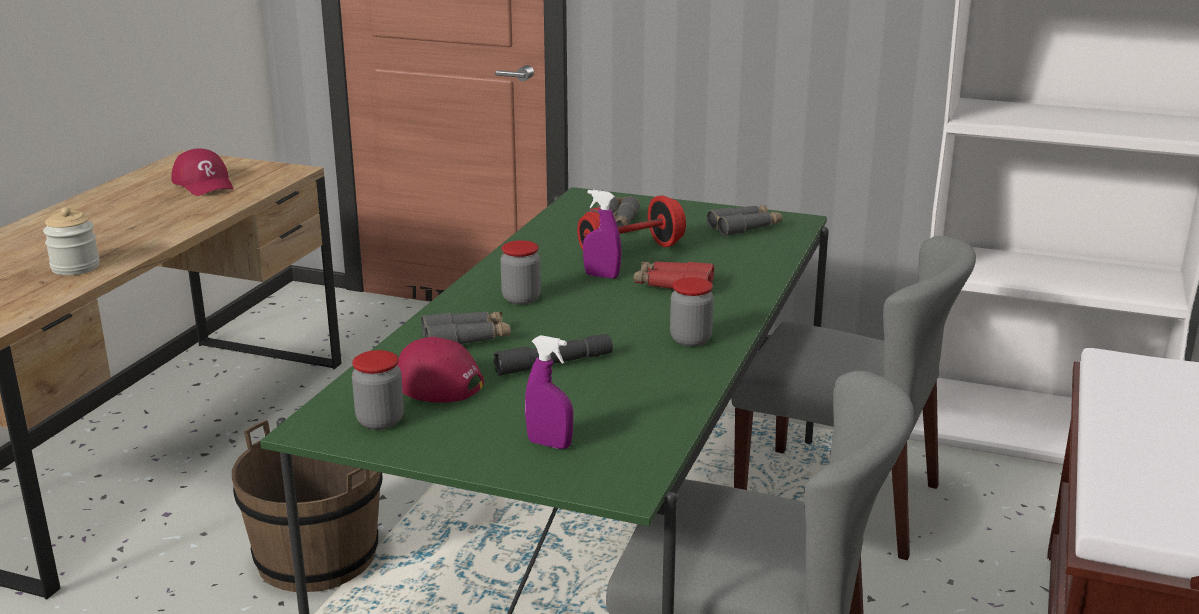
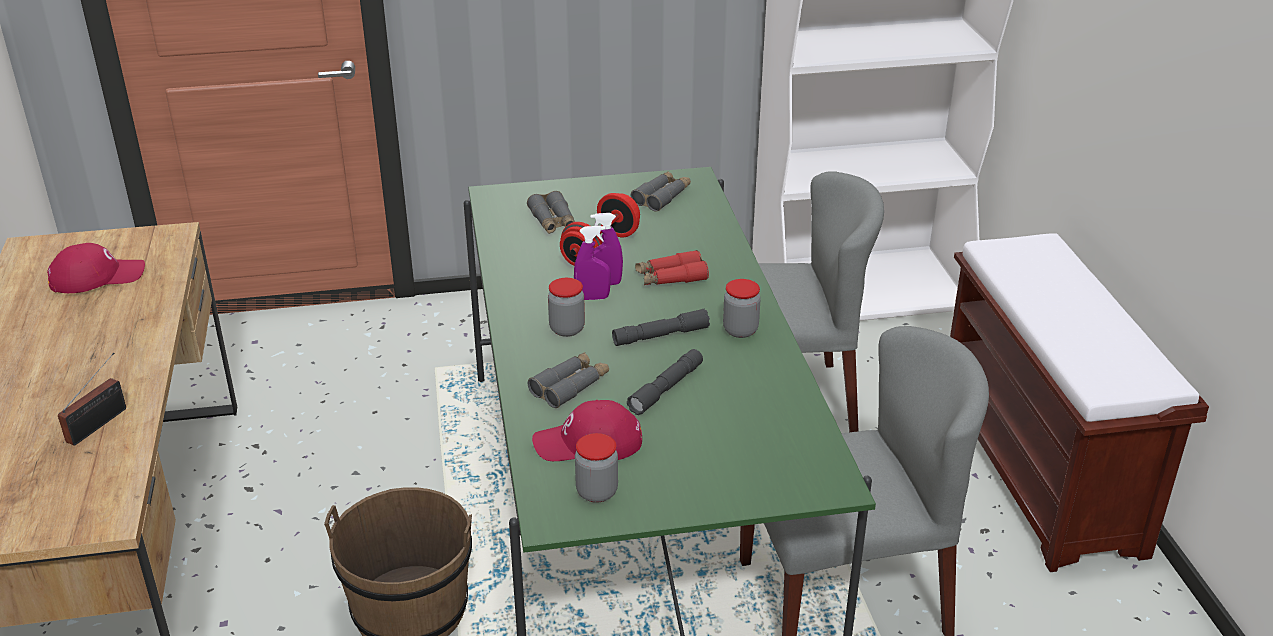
camera: 30 degrees left, 10 degrees up
jar [43,207,100,275] -> radio [58,352,126,446]
red cap [171,149,234,196] -> red cap turned 45 degrees counterclockwise [47,243,145,293]
purple spray bottle [525,335,573,449] -> purple spray bottle moved to [574,226,611,300]
none -> grey flashlight [612,309,710,346]

